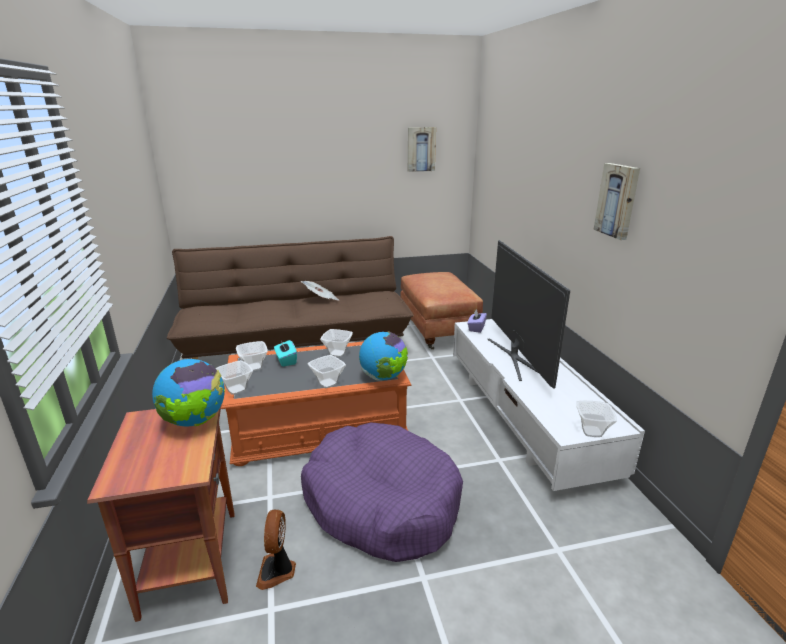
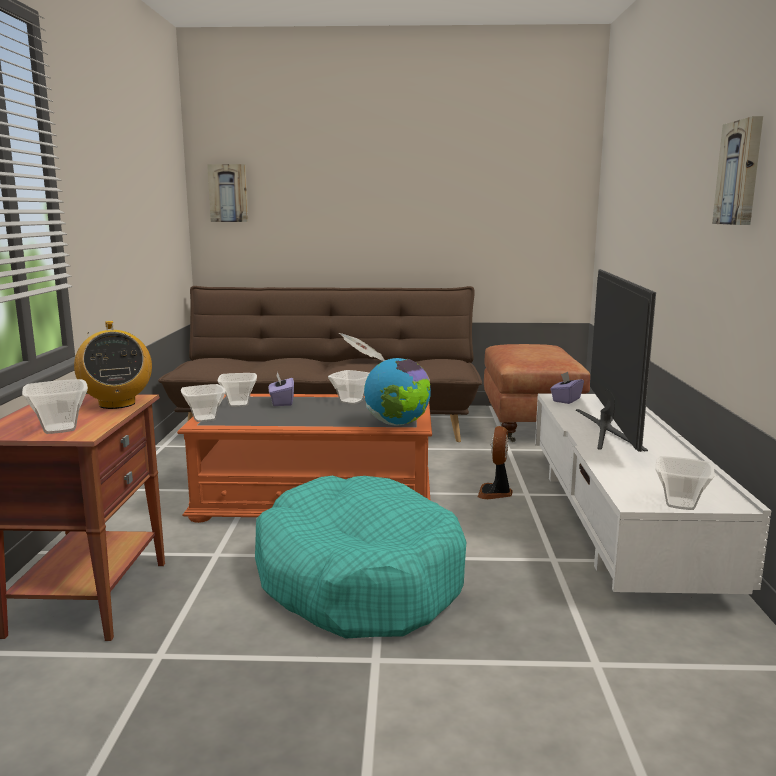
camera: 15 degrees right, 10 degrees down
globe [152,359,225,426] -> radio [74,321,152,409]
fan [256,510,296,590] -> fan moved to [478,426,513,499]
turquoise tissue box [274,340,297,367] -> purple tissue box [269,372,294,406]
purple dog bed [301,422,463,562] -> turquoise dog bed [255,476,466,638]
bowl [308,355,346,388] -> bowl moved to [22,379,88,434]
picture [408,127,436,172] -> picture moved to [207,164,248,222]

